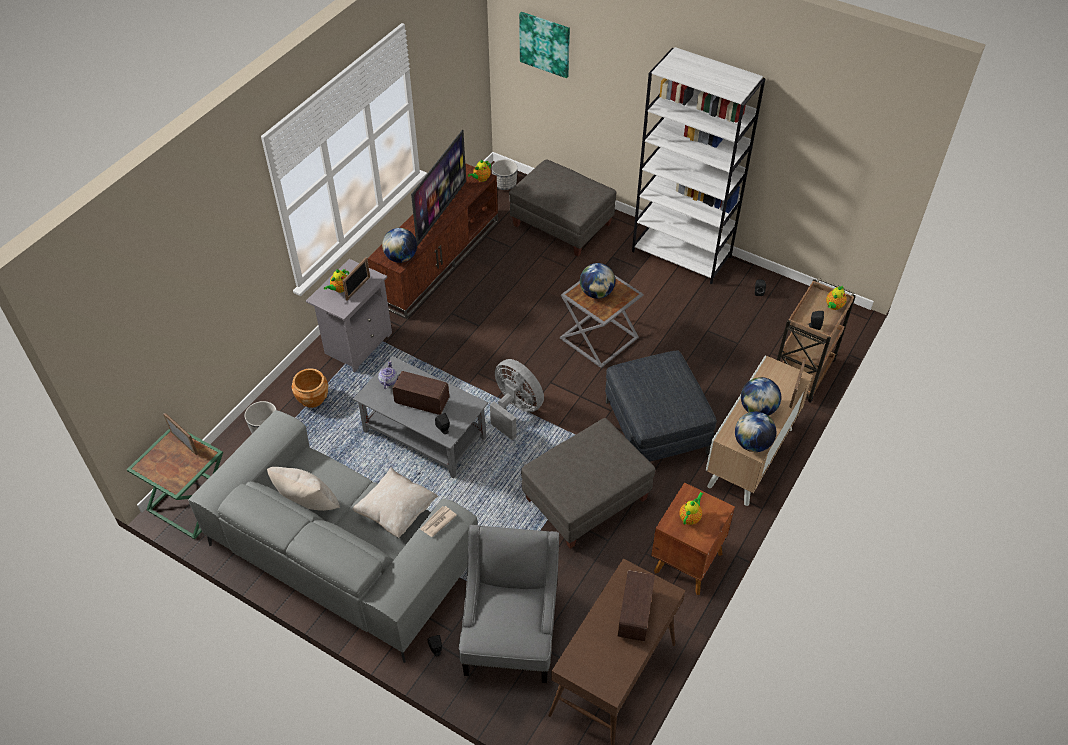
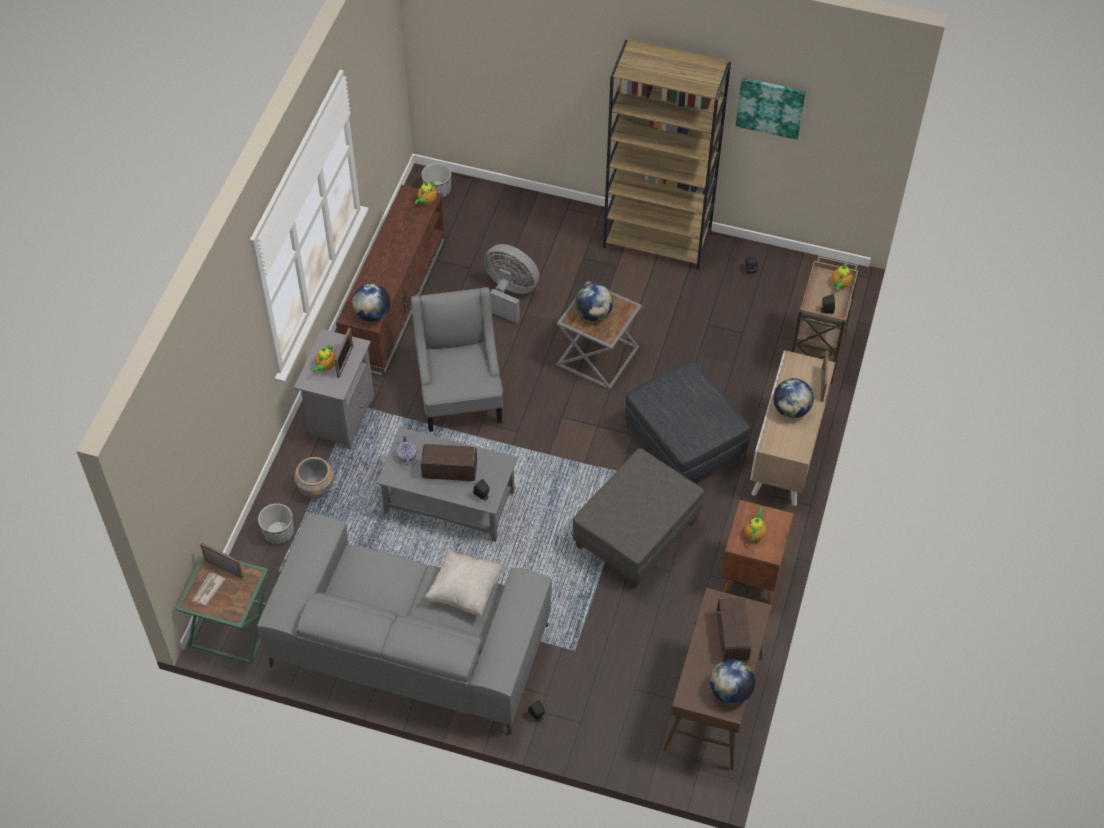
camera: 15 degrees left, 5 degrees up
beige pillow [267,467,340,511] -> none
brown planter [292,368,328,408] -> grey planter [294,457,334,499]
television [411,130,466,246] -> none
newspaper [420,506,457,537] -> newspaper moved to [192,573,226,605]
grey armchair [459,525,559,683] -> grey armchair moved to [411,287,503,432]
grey fan [490,359,544,440] -> grey fan moved to [484,244,539,323]
grey ottoman [509,159,616,256] -> none
picture [519,12,570,78] -> picture moved to [736,78,806,140]
white bookcase [632,47,766,284] -> brown bookcase [603,39,731,270]
globe [735,411,776,452] -> globe moved to [710,659,755,704]

